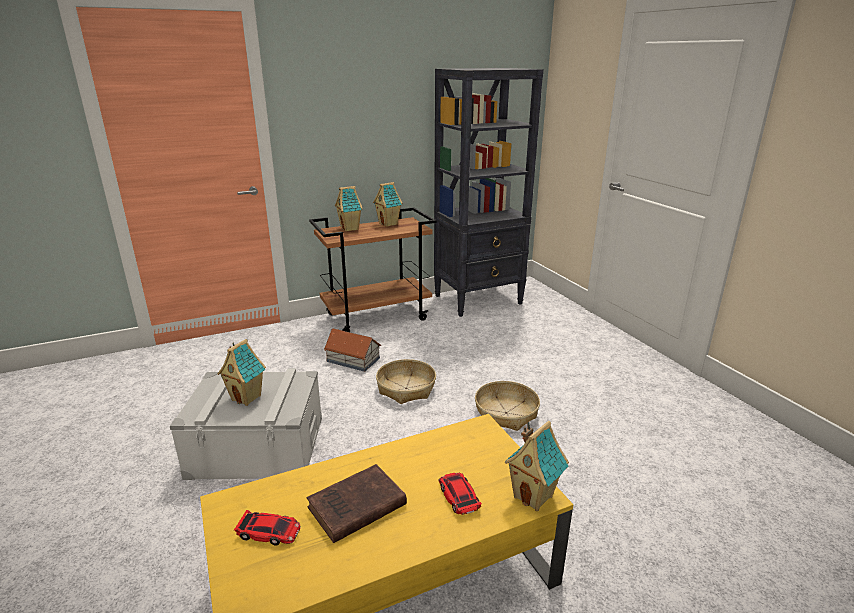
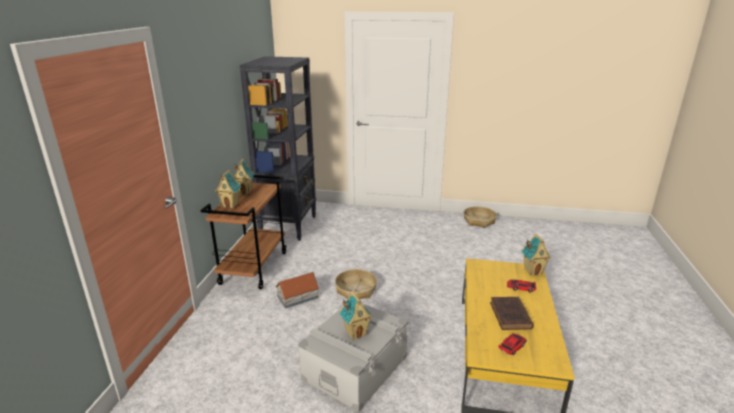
camera: 55 degrees left, 0 degrees up
basket [475,381,540,431] -> basket moved to [464,206,497,228]

